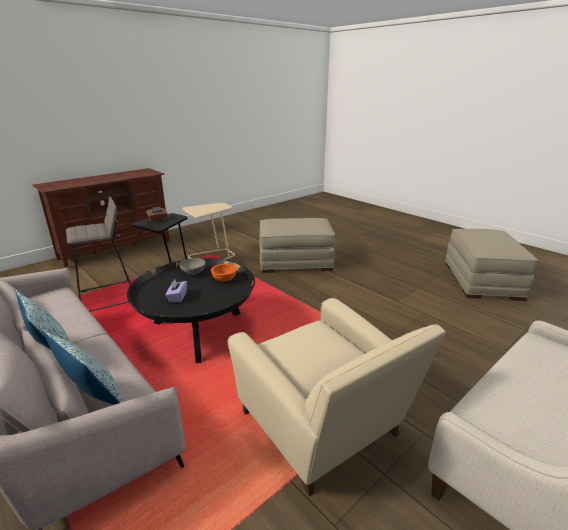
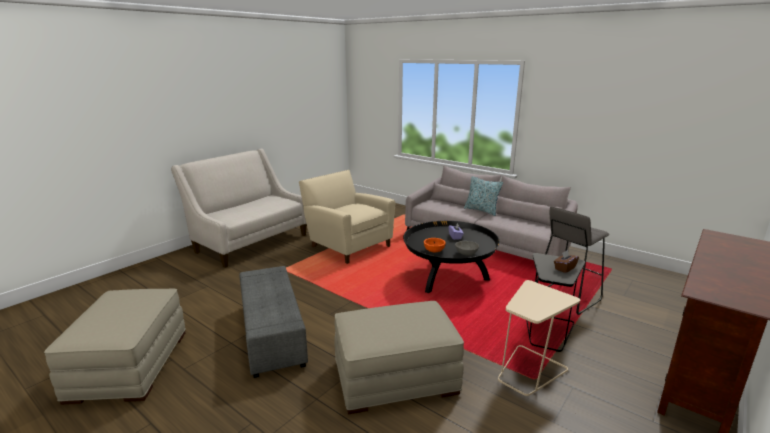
camera: 170 degrees right, 5 degrees down
pillow [42,329,123,405] -> none
none -> grey ottoman [239,266,308,378]

